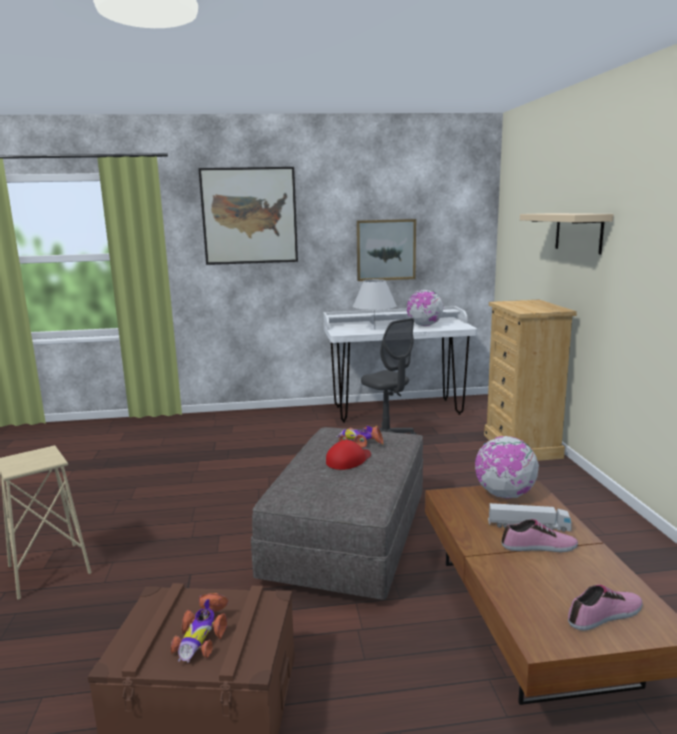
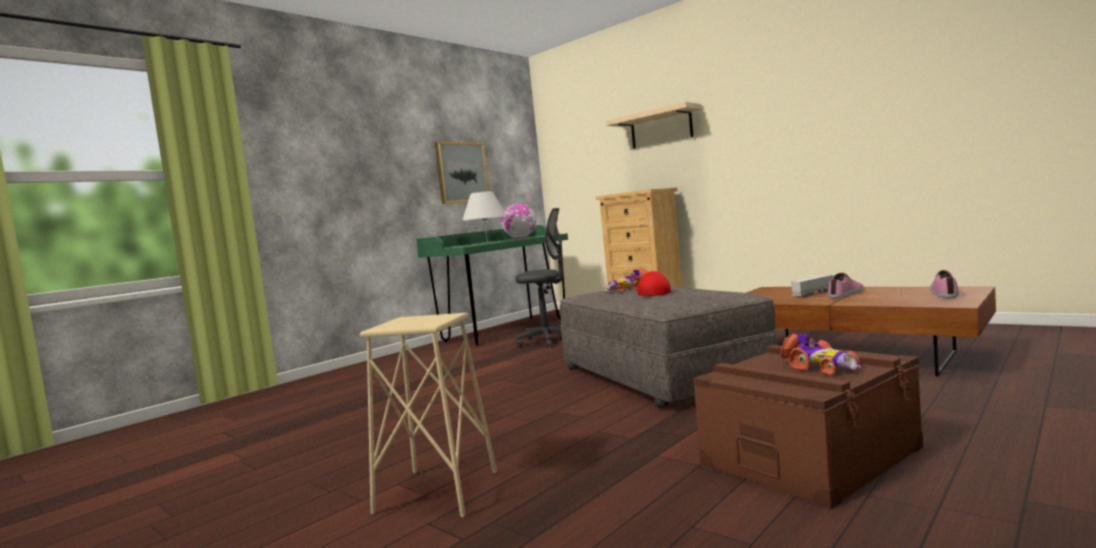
camera: 40 degrees left, 10 degrees down
picture [198,167,298,265] -> none
white desk [323,306,477,423] -> green desk [416,225,568,345]
globe [475,436,539,499] -> none

